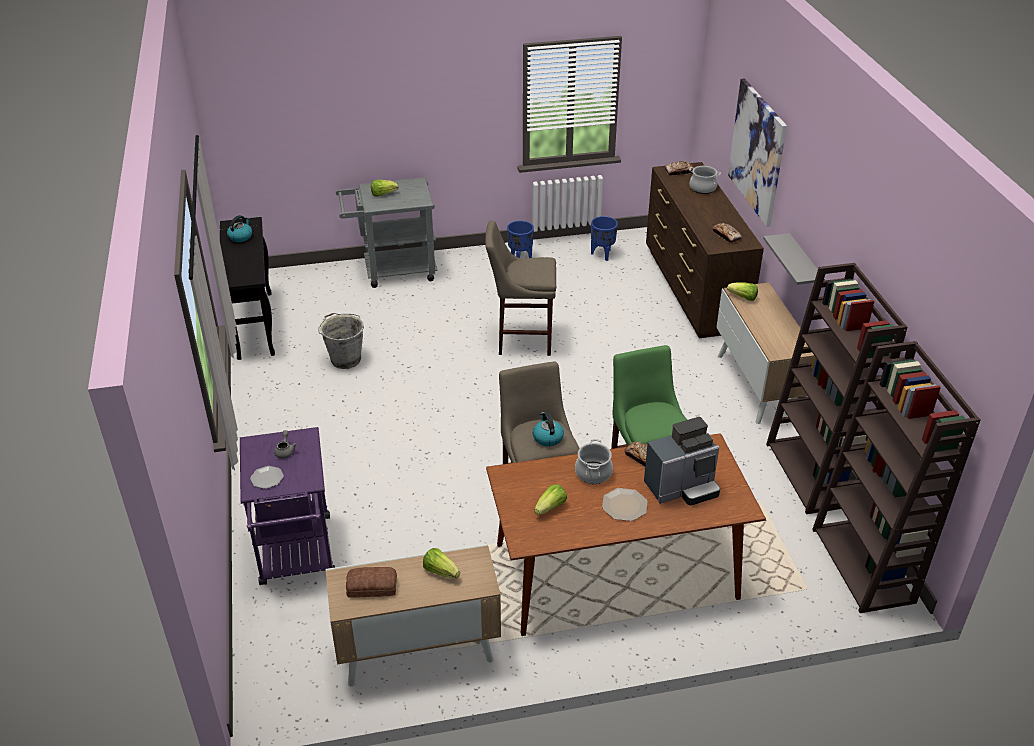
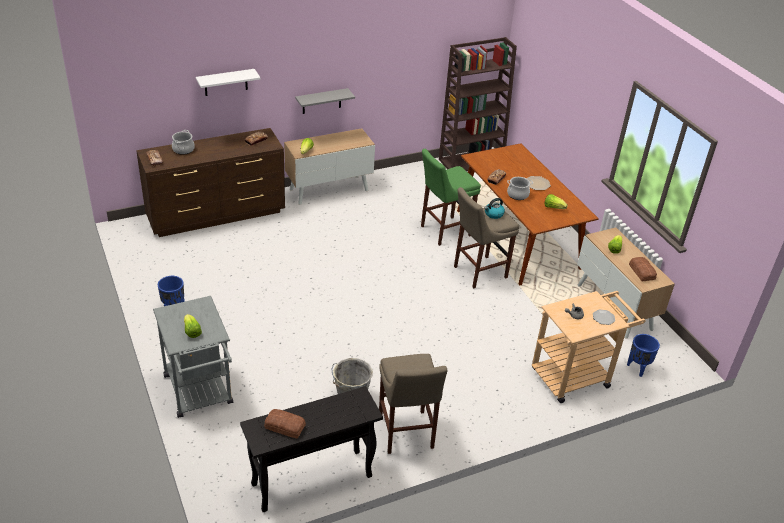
camera: 105 degrees left, 0 degrees up
kettle [227,215,252,242] -> bread [264,409,306,438]
purple cart [240,427,335,585] -> beige cart [532,291,646,403]
beige stool [485,220,556,356] -> beige stool moved to [379,354,447,454]
blue planter [591,216,618,261] -> blue planter moved to [627,334,660,377]
coffee machine [644,417,720,505] -> none
picture [728,78,787,227] -> white shelf [196,69,261,96]
brown bookcase [766,263,908,514] -> none

